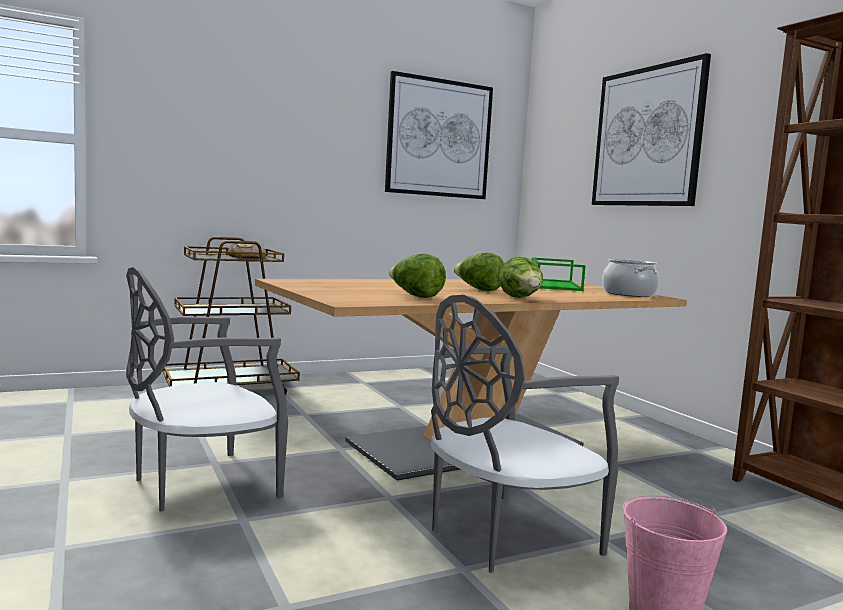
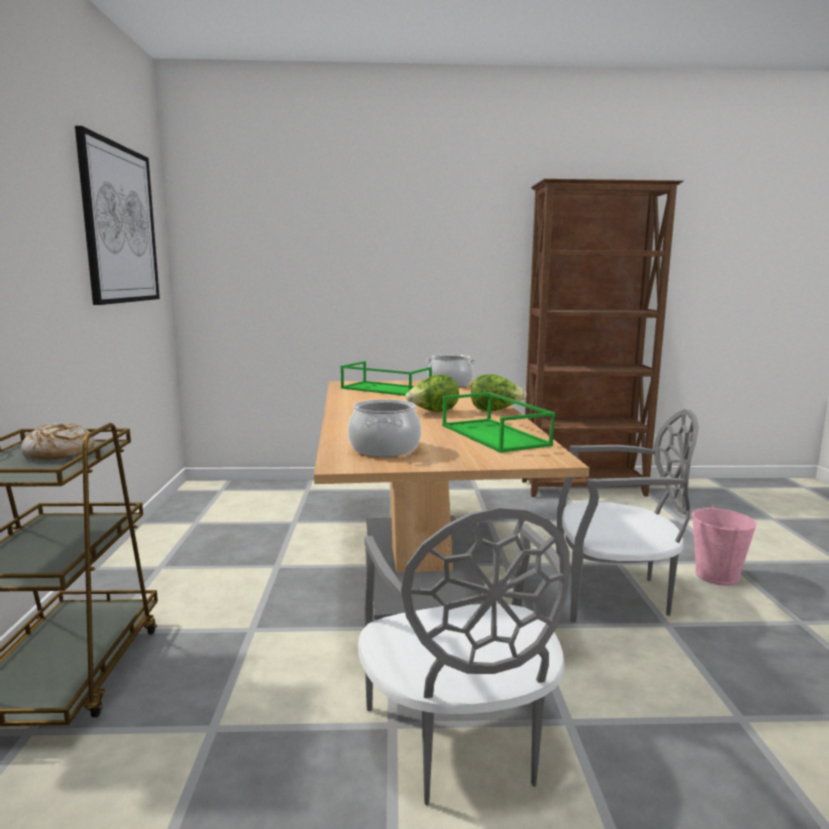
camera: 65 degrees left, 5 degrees up
lettuce [389,254,446,298] -> green tray [442,392,555,453]
grey chair [431,295,619,573] -> grey chair turned 75 degrees counterclockwise [556,409,699,623]
picture [592,53,711,206] -> none
none -> cooking pot [348,399,421,457]

